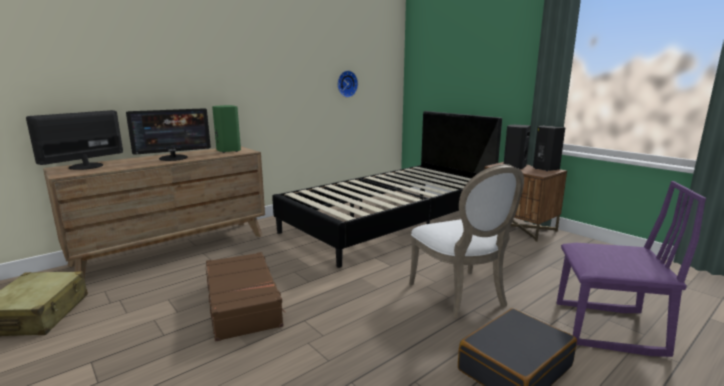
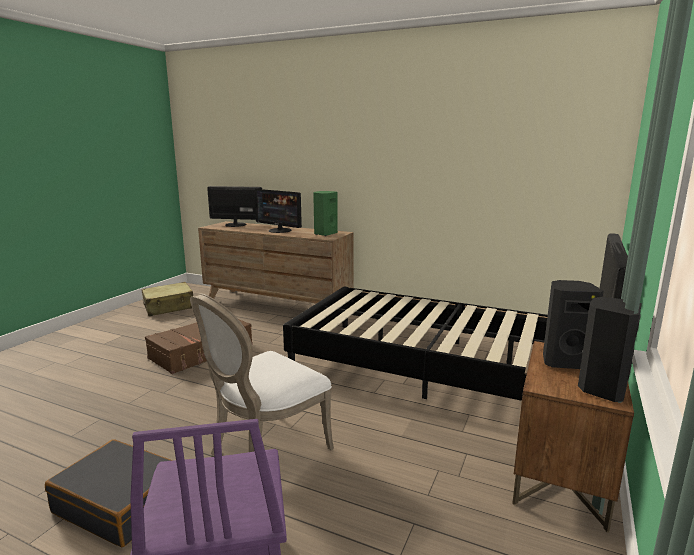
camera: 65 degrees right, 0 degrees up
wall clock [337,70,358,98] -> none

